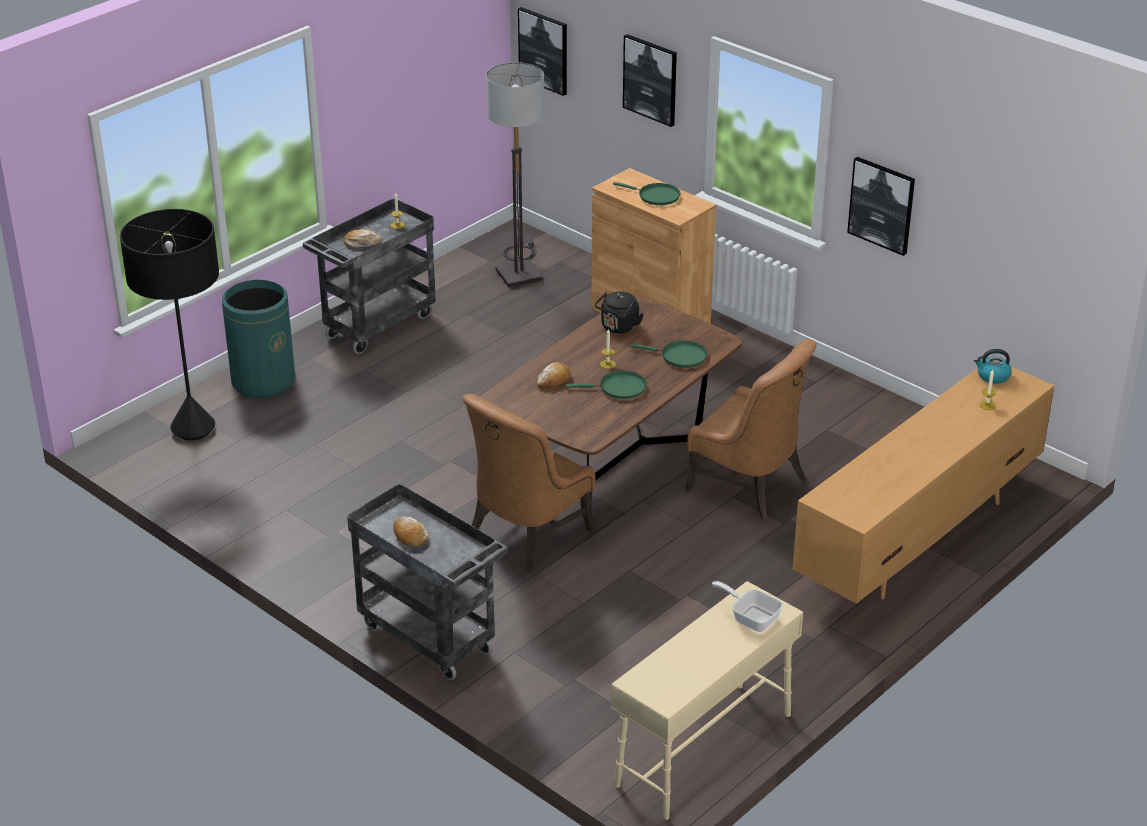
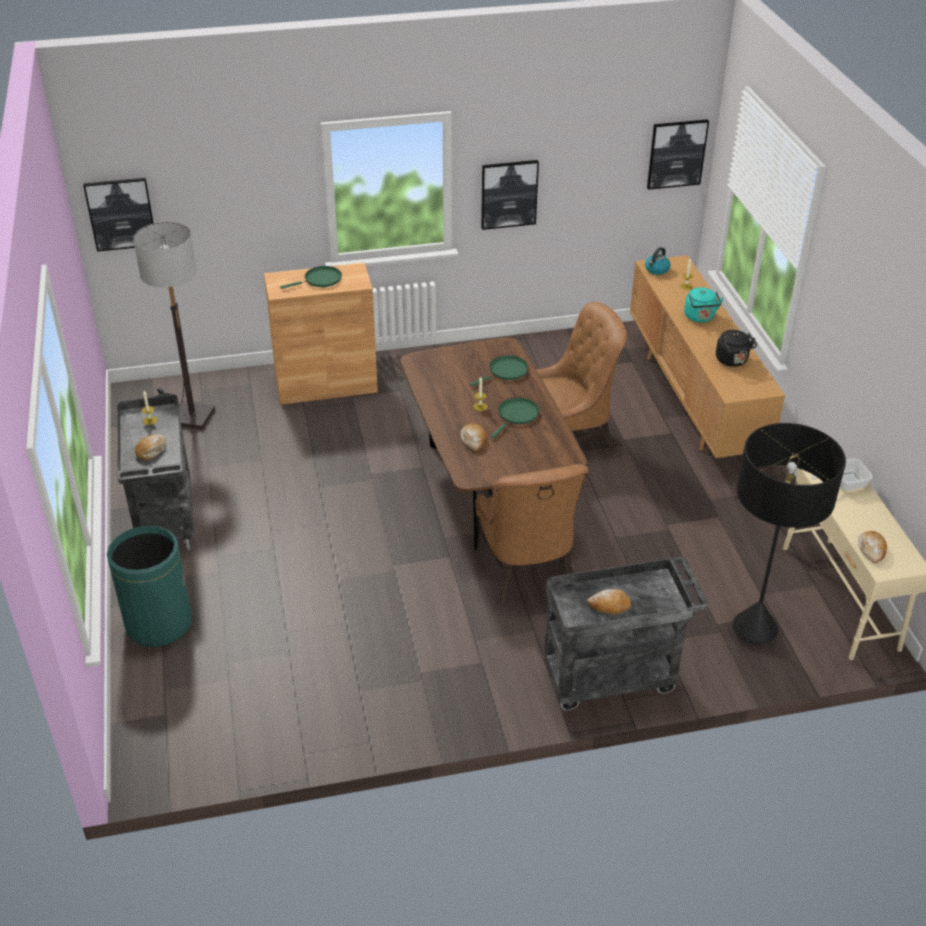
camera: 55 degrees left, 5 degrees up
black floor lamp [120,209,219,441] -> black floor lamp moved to [733,423,846,644]
black kettle [595,291,643,333] -> black kettle moved to [716,330,757,367]
picture [623,34,677,127] -> picture moved to [647,119,709,190]
none -> turquoise kettle [684,287,724,323]
none -> bread [858,531,887,564]

